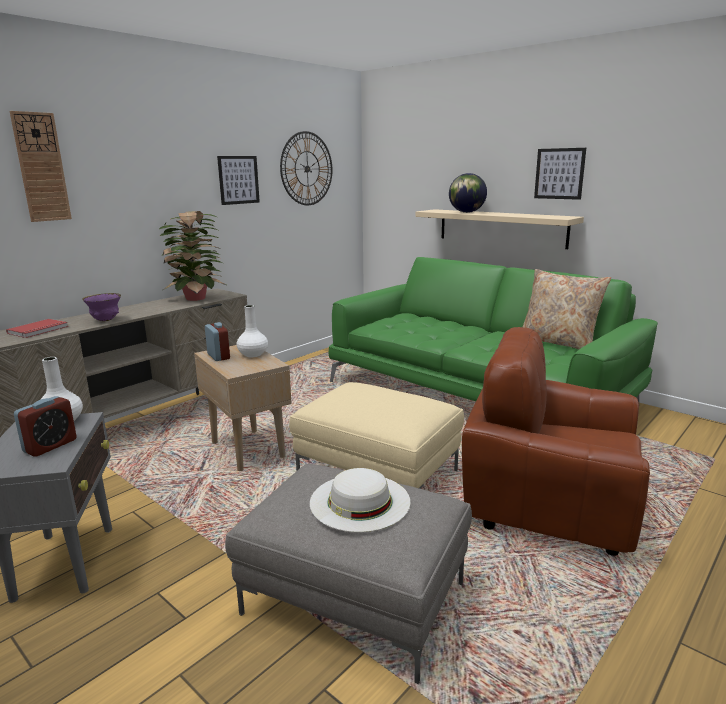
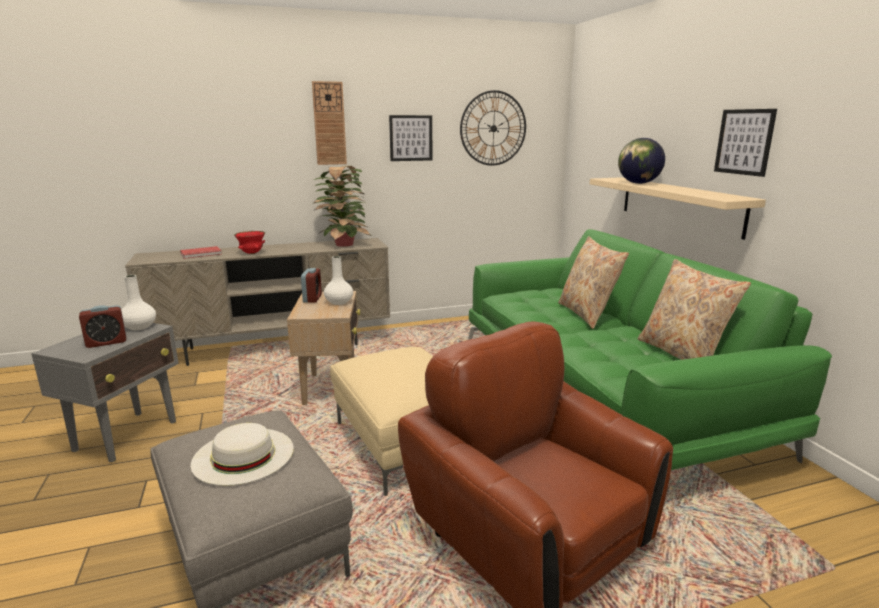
camera: 30 degrees right, 0 degrees up
wall clock [10,111,72,222] -> wall clock moved to [312,81,347,165]
purple bowl [82,293,121,321] -> red bowl [234,231,265,254]
none -> beige pillow [558,236,629,329]

